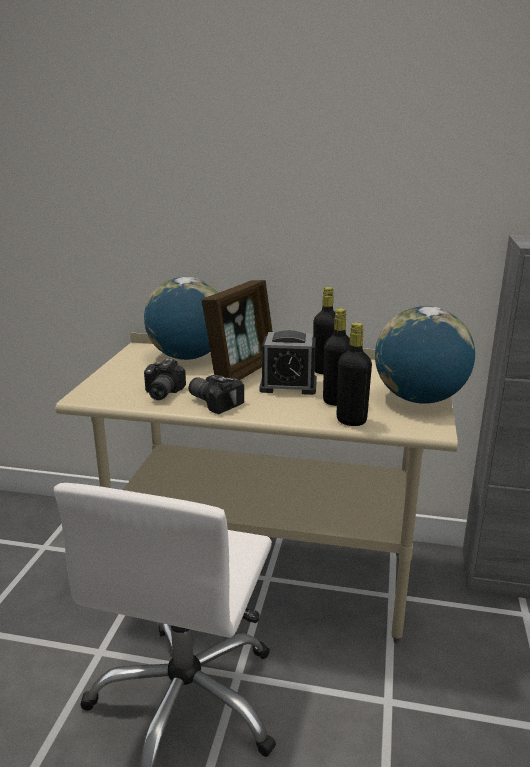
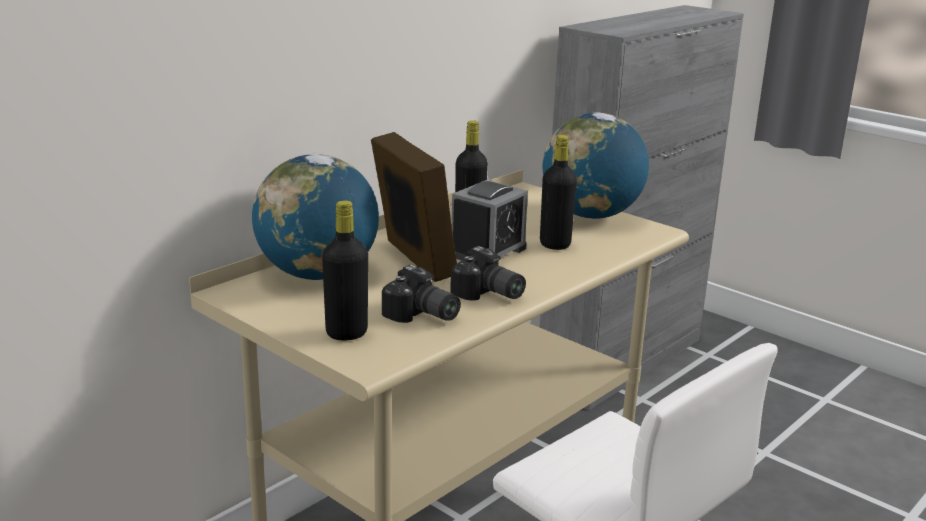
camera: 60 degrees left, 0 degrees up
camera [189,375,244,414] -> camera turned 120 degrees counterclockwise [450,246,526,300]
black bottle [337,322,372,426] -> black bottle moved to [322,201,368,341]

